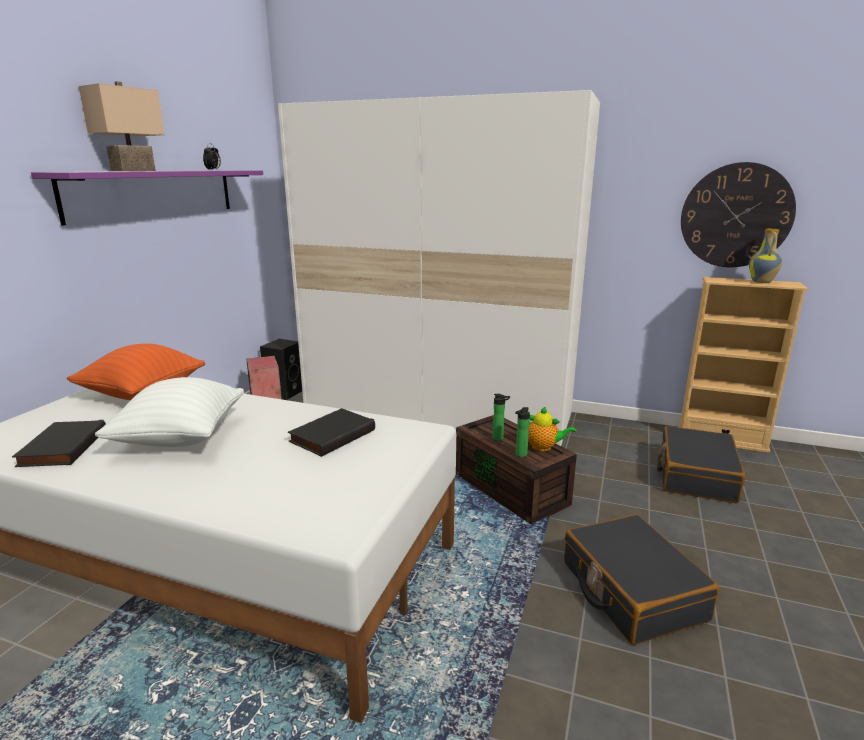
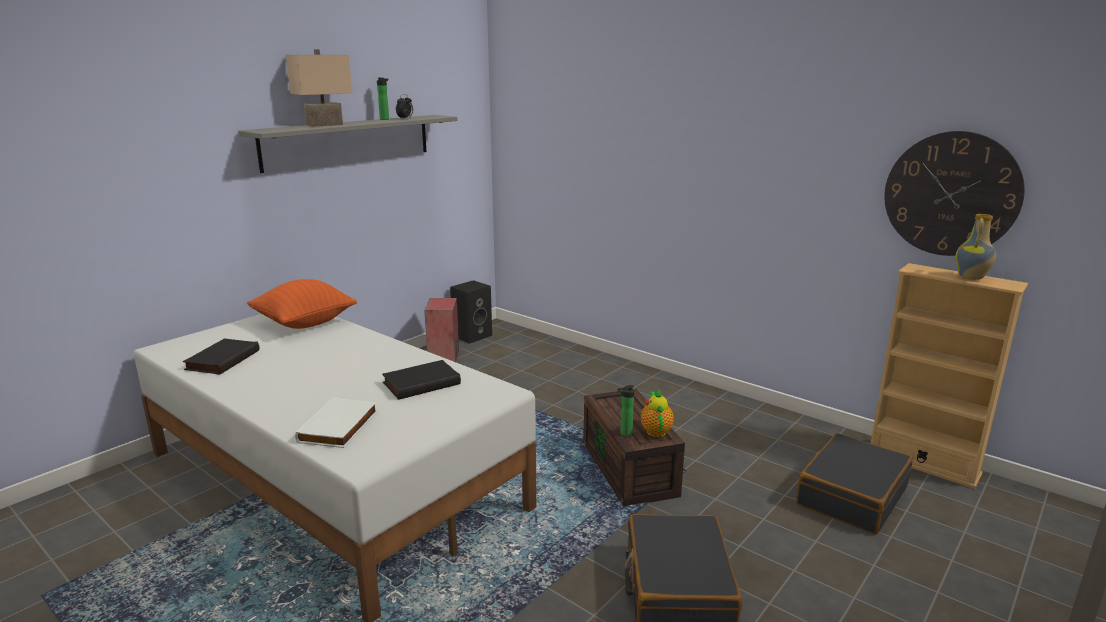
camera: 20 degrees right, 0 degrees up
purple shelf [31,170,263,226] -> grey shelf [238,115,457,173]
white pillow [95,377,244,447] -> none
white wardrobe [278,90,600,446] -> none
bottle [492,394,510,441] -> bottle moved to [377,78,389,120]
teapot [528,407,576,451] -> teapot turned 135 degrees counterclockwise [641,389,674,437]
none -> white book [295,397,378,448]

